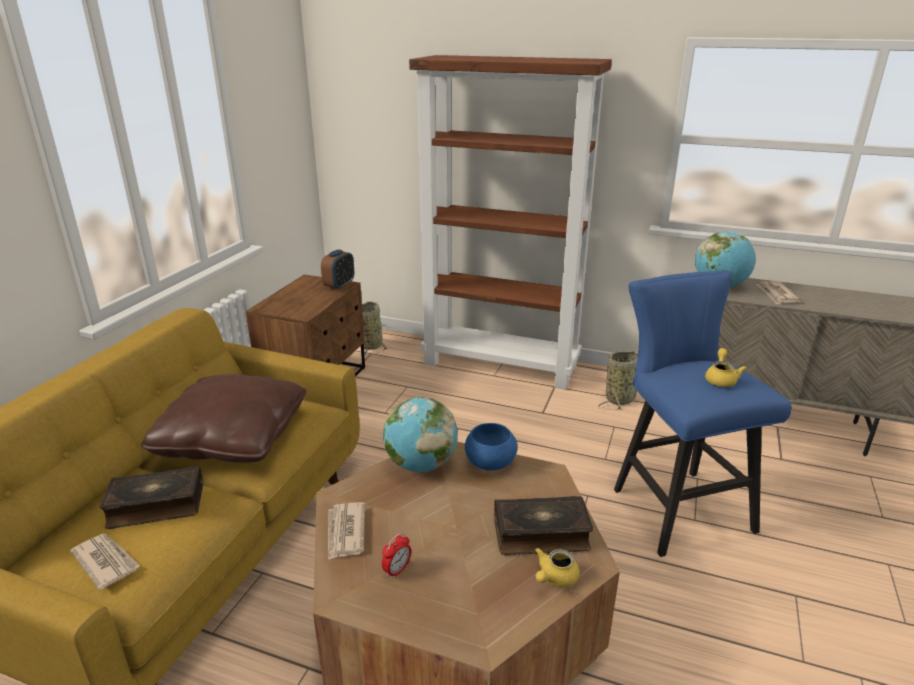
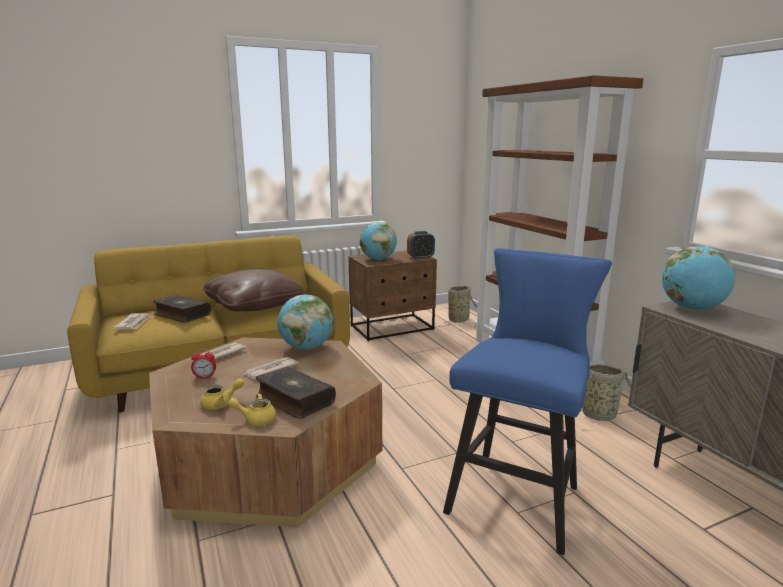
camera: 45 degrees right, 10 degrees down
blue bowl [465,423,518,470] -> none
yellow teapot [705,348,747,387] -> yellow teapot moved to [200,378,244,410]
newspaper [756,281,801,304] -> newspaper moved to [243,357,299,379]
none -> globe [360,222,397,260]

